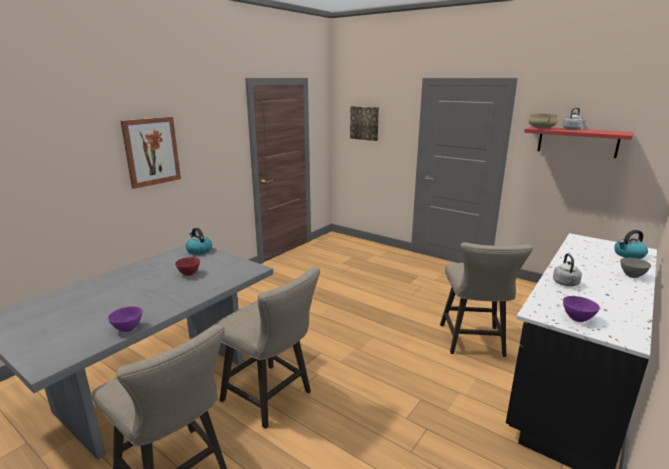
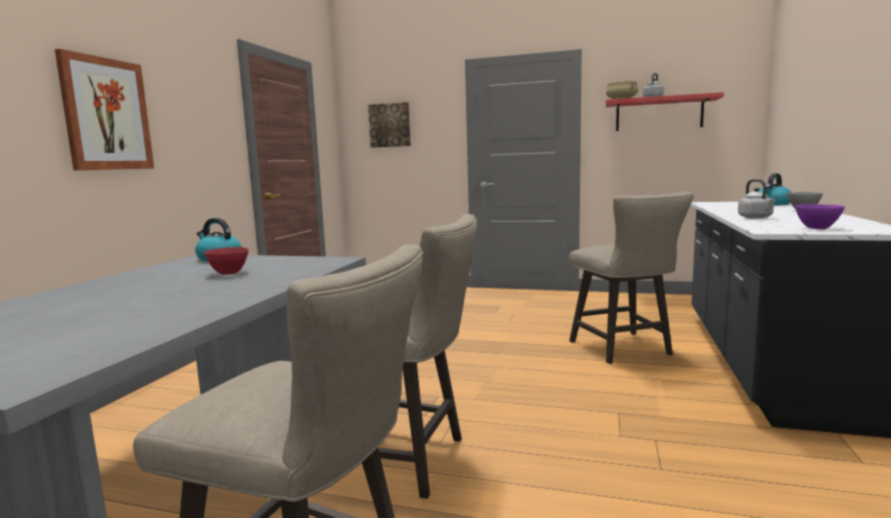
camera: 20 degrees left, 10 degrees down
purple bowl [108,306,142,332] -> none

